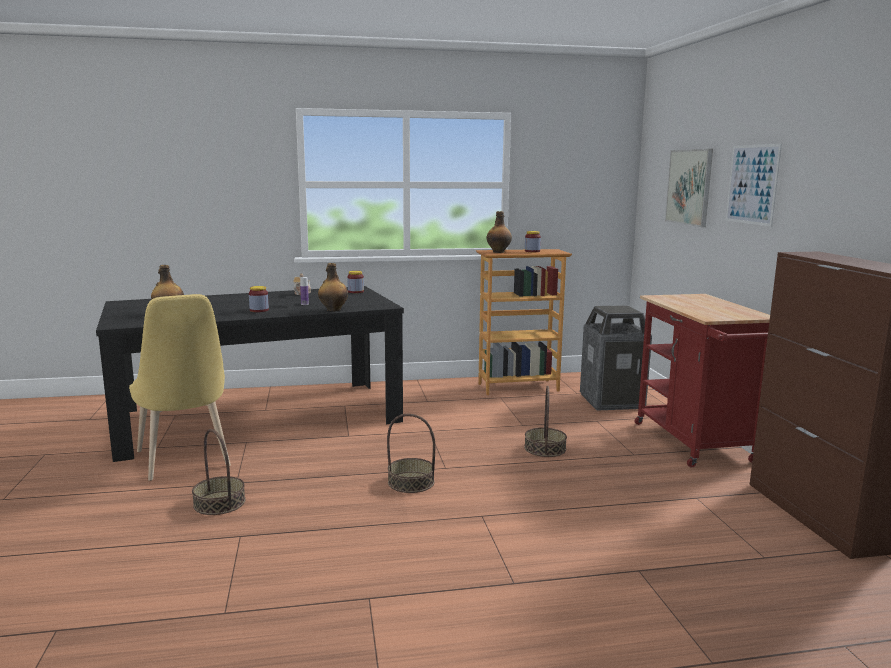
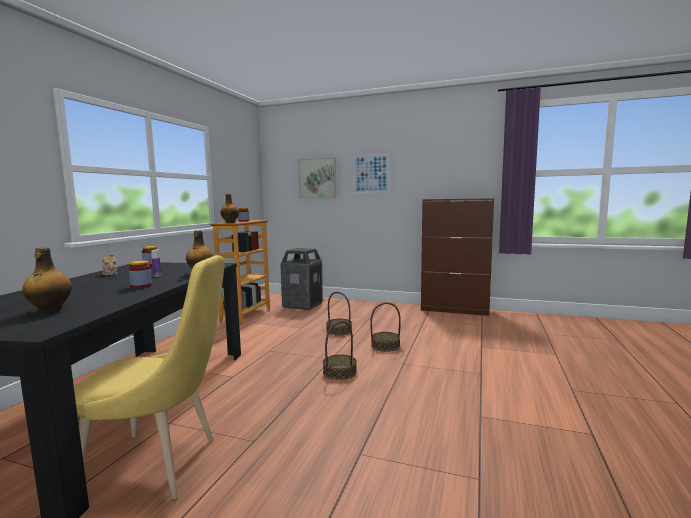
camera: 60 degrees left, 5 degrees down
basket [192,429,246,515] -> basket moved to [370,302,401,352]
red cart [635,294,770,468] -> none

